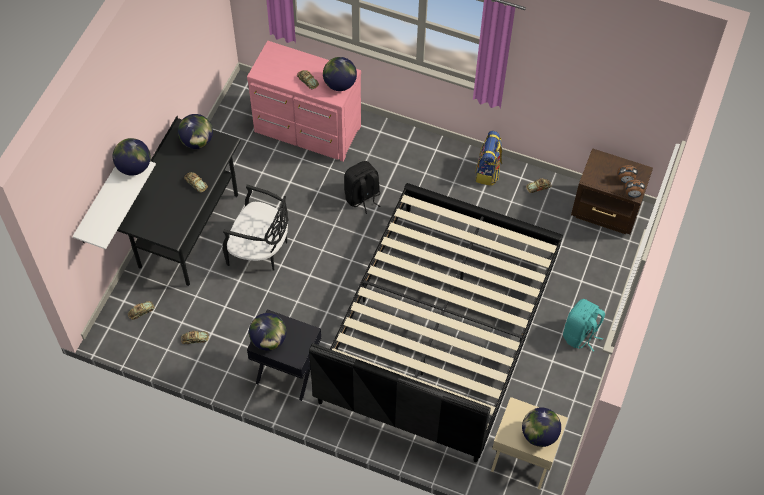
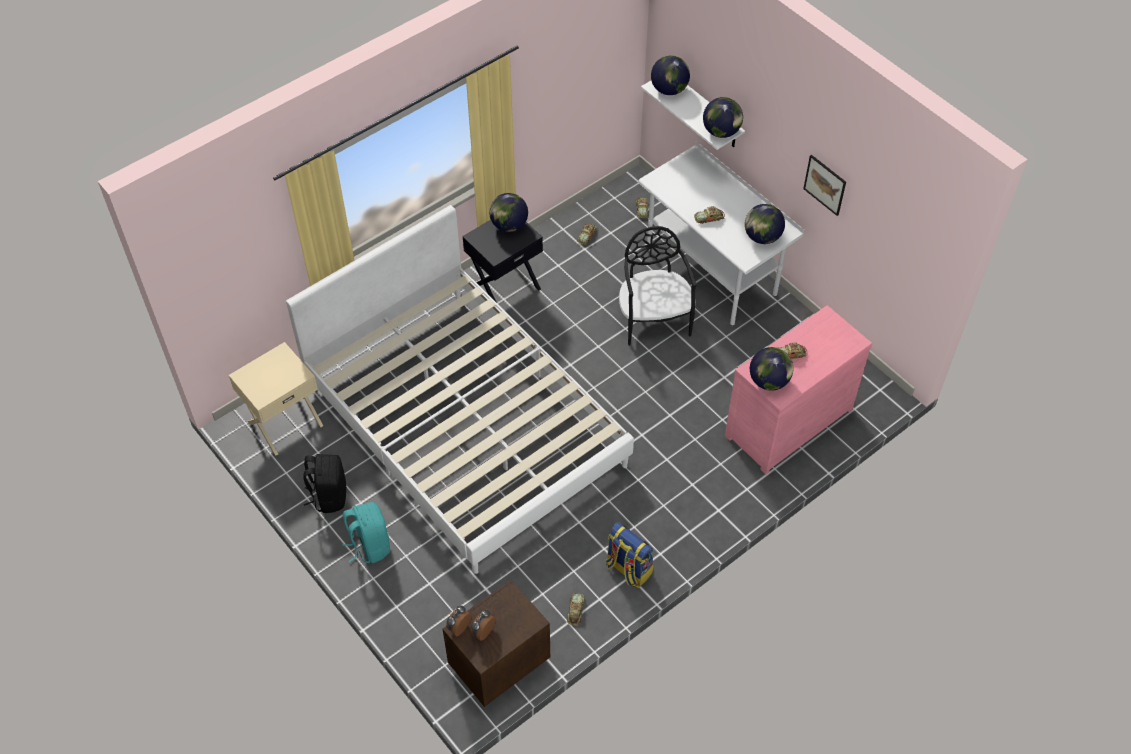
camera: 120 degrees right, 5 degrees down
black desk [117,116,241,286] -> white desk [638,141,804,327]
black chair [222,184,289,271] -> black chair turned 120 degrees clockwise [619,226,696,346]
black bed [309,183,563,462] -> white bed [286,205,634,574]
black backpack [344,161,380,214] -> black backpack moved to [304,454,347,513]
globe [522,407,561,447] -> globe moved to [651,55,690,95]
none -> picture [803,155,846,216]

